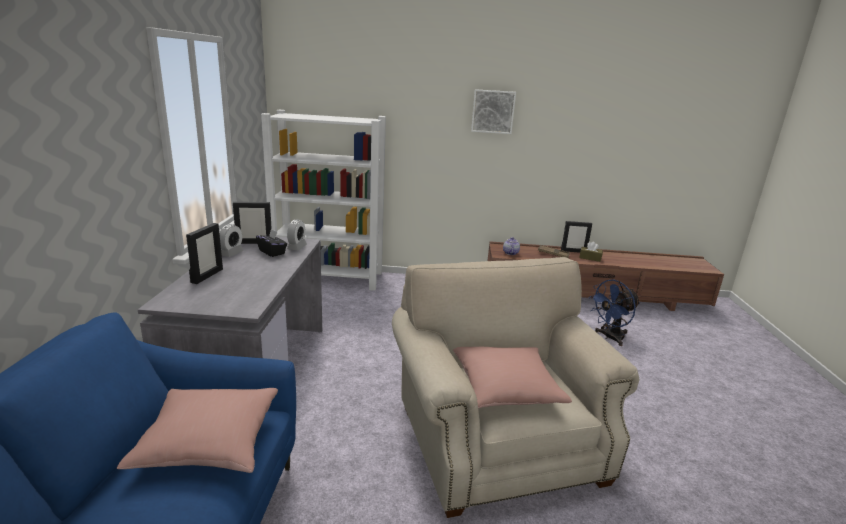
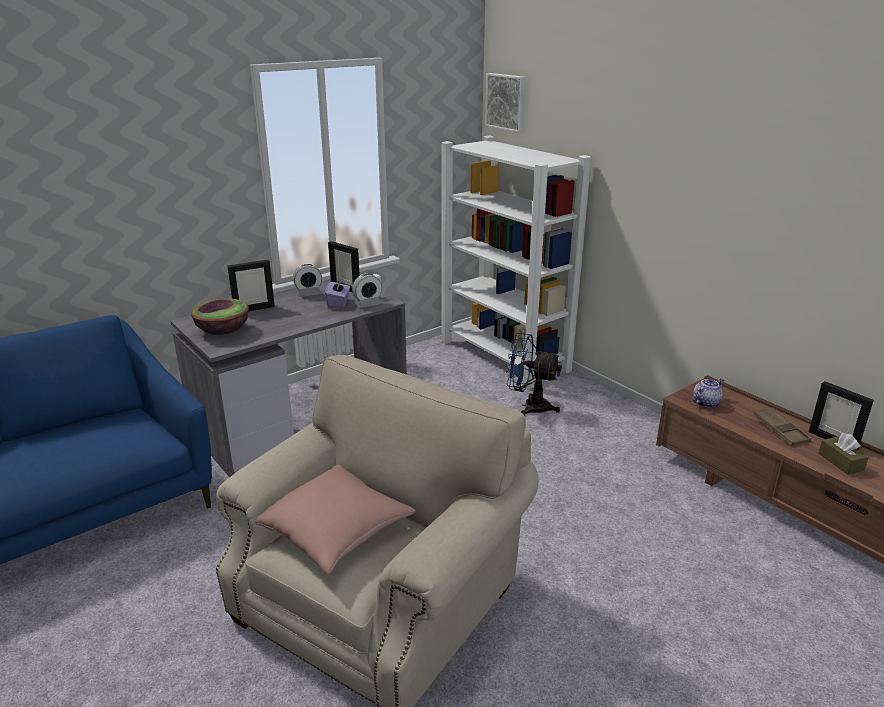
camera: 50 degrees right, 5 degrees up
pink pillow [117,388,278,473] -> none
black tissue box [256,229,287,257] -> purple tissue box [325,278,350,308]
picture [471,89,516,134] -> picture moved to [485,73,526,133]
blue fan [590,280,640,346] -> blue fan moved to [506,333,562,416]
none -> bowl [191,298,249,335]

